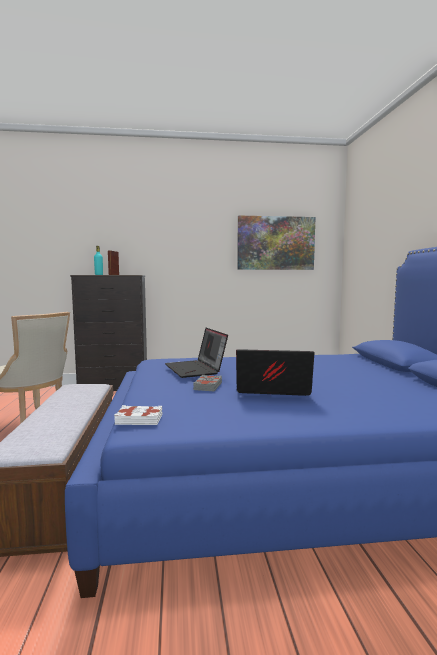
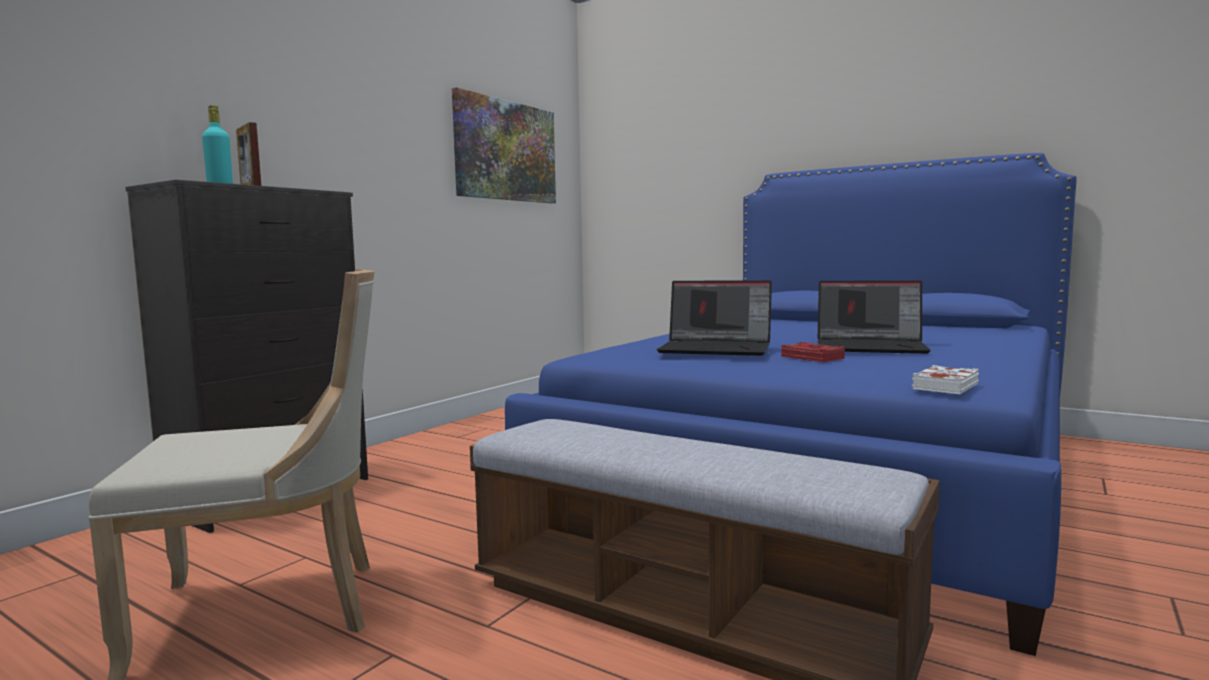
camera: 50 degrees left, 0 degrees up
grey book [193,375,222,392] -> red book [781,342,845,362]
laptop [236,349,315,396] -> laptop turned 120 degrees counterclockwise [818,280,931,354]

